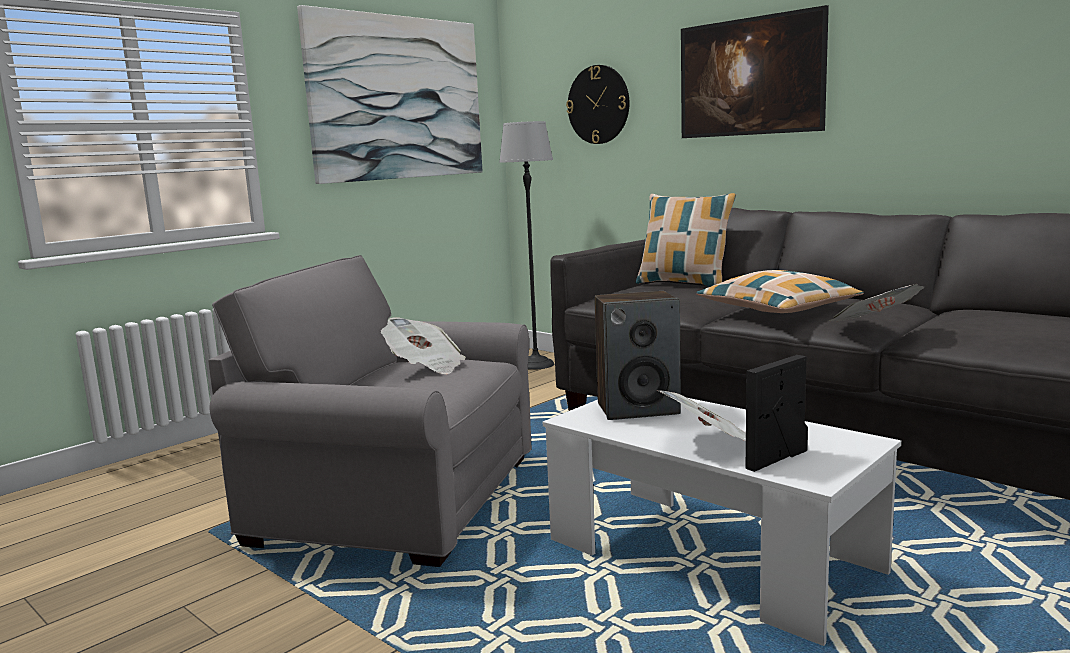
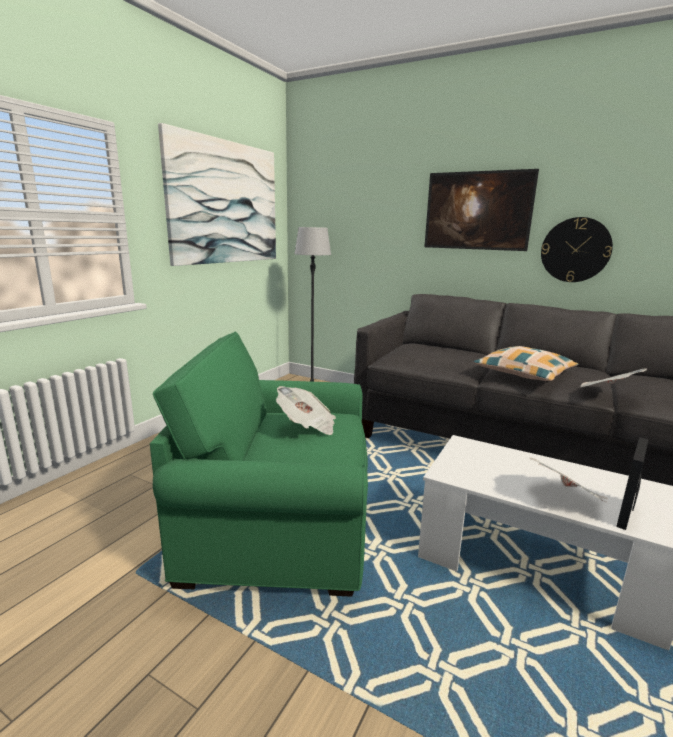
camera: 15 degrees left, 5 degrees up
grey armchair [208,255,532,567] -> green armchair [150,331,368,597]
wall clock [566,65,629,144] -> wall clock moved to [541,217,613,282]
speaker [594,291,681,420] -> none
pillow [636,193,736,287] -> none

